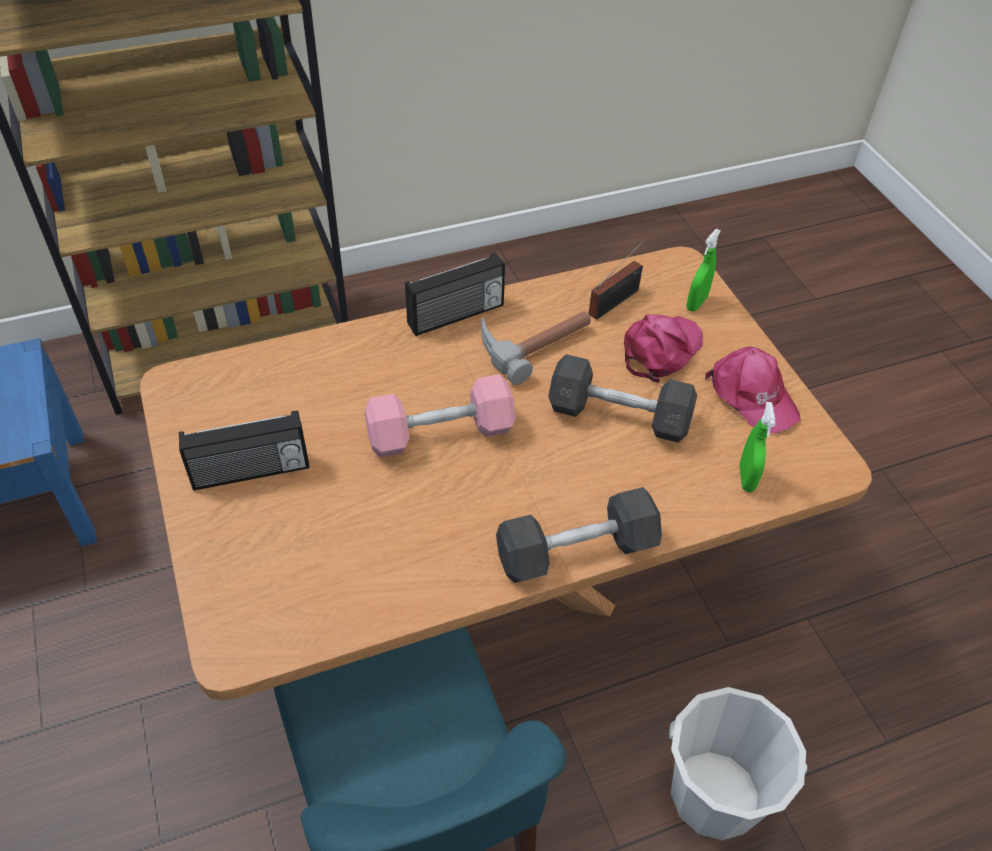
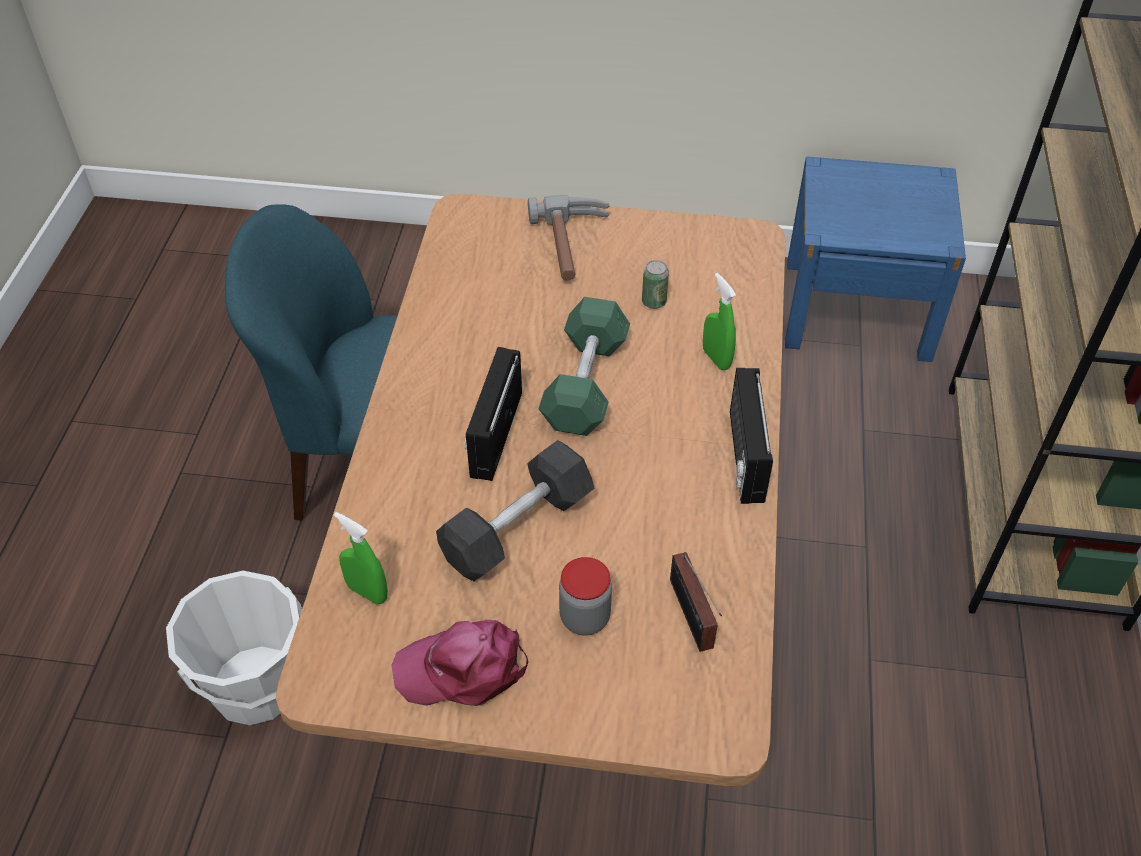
camera: 120 degrees right, 0 degrees up
radio [179,410,310,490] -> radio moved to [464,347,522,481]
pink dumbbell [365,374,516,457] -> green dumbbell [538,297,630,436]
hammer [481,311,591,385] -> hammer moved to [528,195,610,281]
grey dumbbell [496,487,662,583] -> none
pink cap [624,314,703,383] -> jar [559,557,612,636]
green spray bottle [686,229,721,312] -> green spray bottle moved to [703,273,736,370]
none -> can [642,260,669,309]

